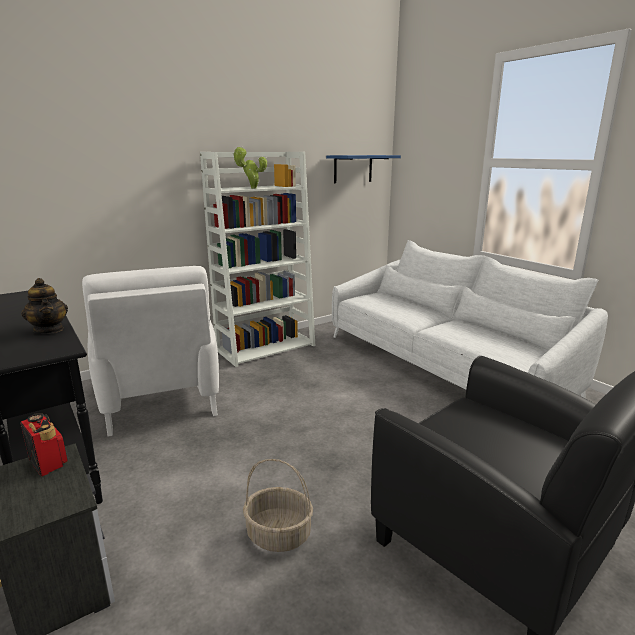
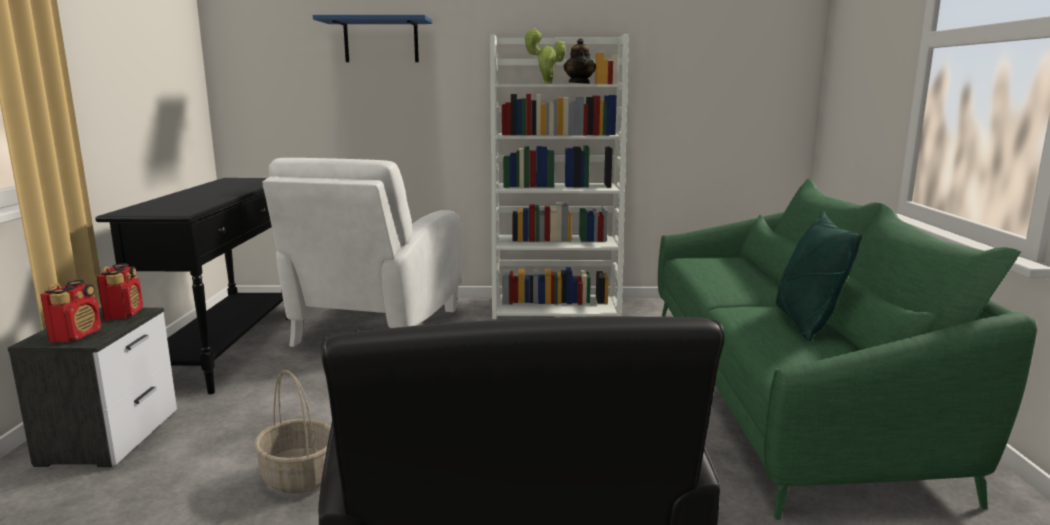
camera: 35 degrees right, 5 degrees down
teapot [21,278,68,334] -> teapot moved to [563,38,596,84]
blue shelf [326,155,401,183] -> blue shelf moved to [313,15,433,62]
white sofa [332,240,608,399] -> green sofa [658,178,1037,520]
none -> radio [40,280,101,342]
none -> green pillow [776,211,862,341]

